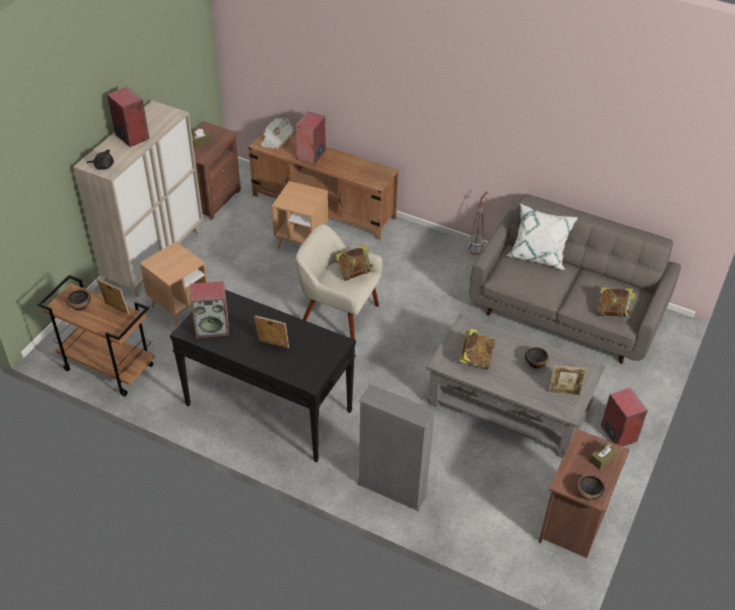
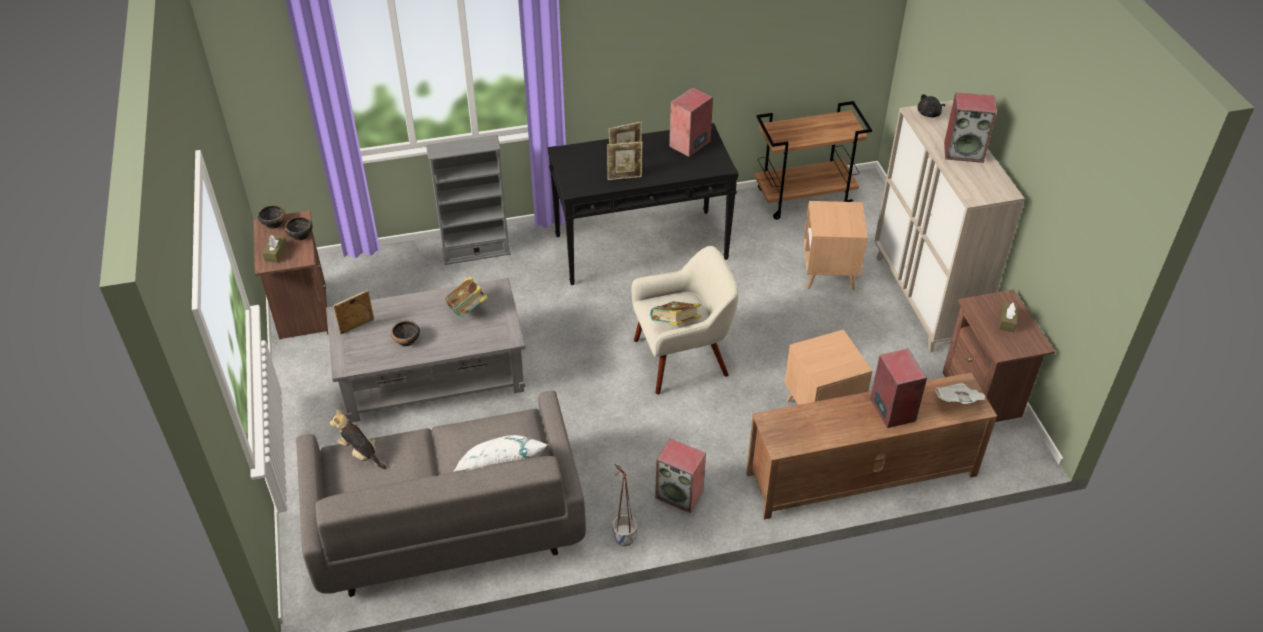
camera: 140 degrees right, 0 degrees up
bowl [66,290,91,311] -> bowl moved to [285,217,313,240]
picture frame [96,279,130,315] -> picture frame moved to [607,141,643,180]
book [597,287,635,317] -> plush toy [330,409,387,469]
speaker [601,388,648,447] -> speaker moved to [655,439,706,513]

